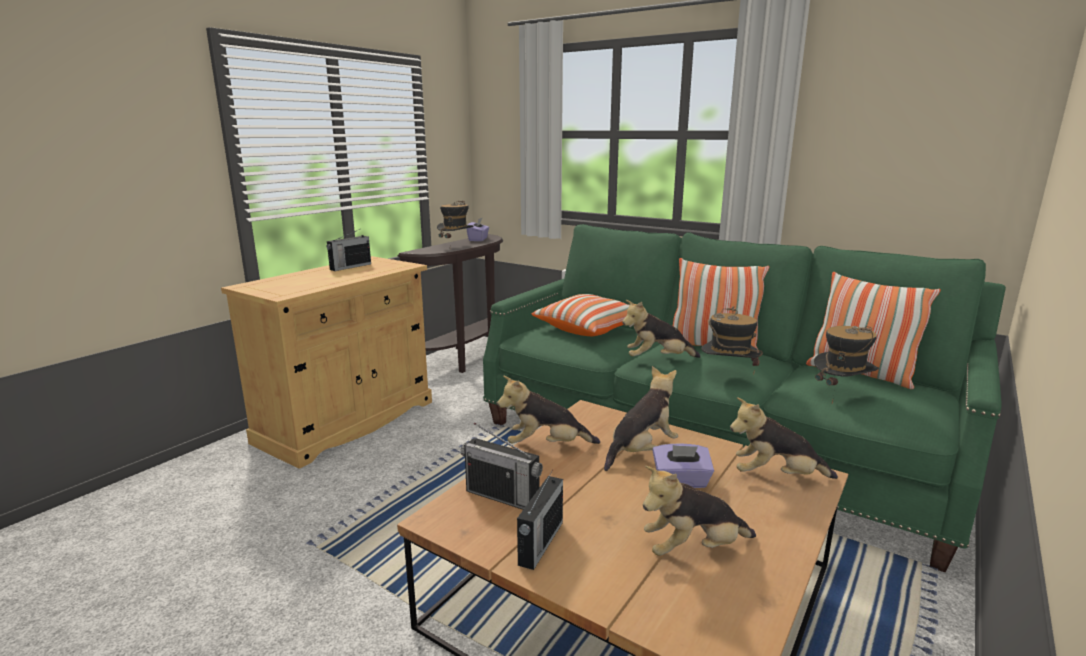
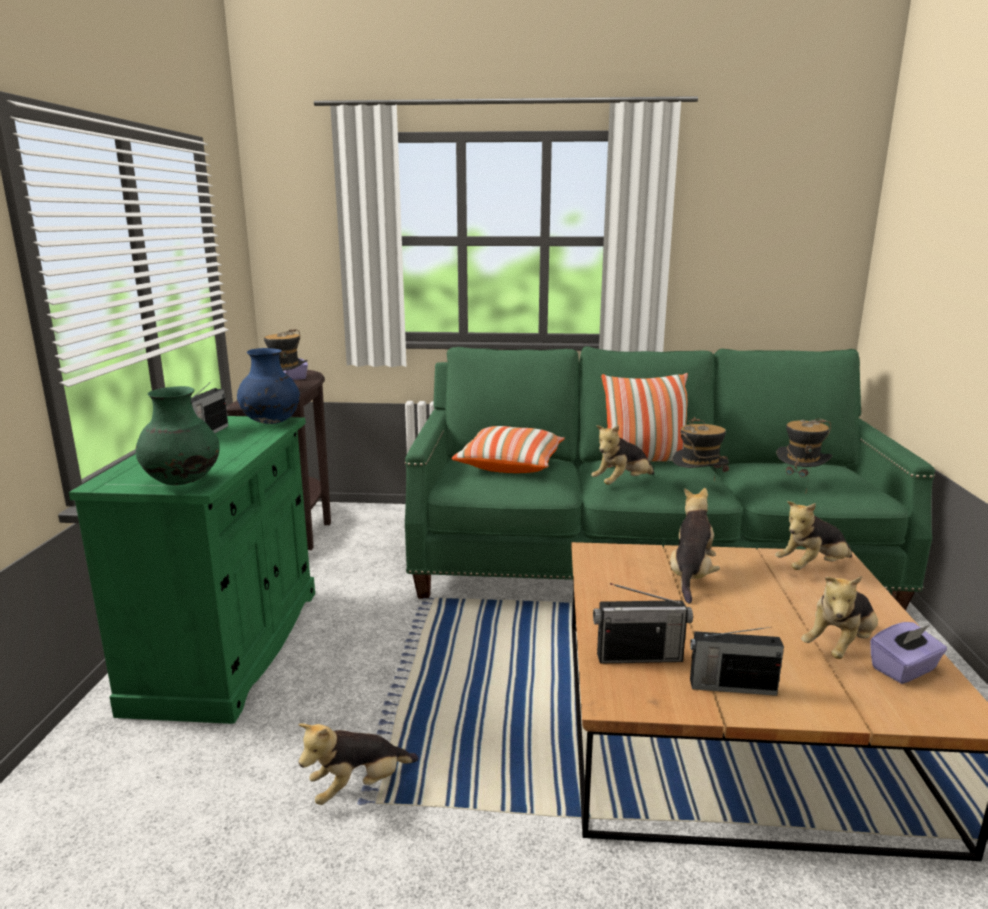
camera: 30 degrees left, 0 degrees up
beige cabinet [221,256,432,469] -> green cabinet [69,416,315,724]
plush toy [497,375,600,444] -> plush toy moved to [298,723,418,805]
radio [517,469,563,570] -> radio turned 105 degrees clockwise [690,627,784,696]
purple tissue box [652,443,714,488] -> purple tissue box moved to [870,622,947,684]
pillow [806,272,941,389] -> none
none -> green vase [136,386,220,485]
none -> blue vase [237,348,300,424]

